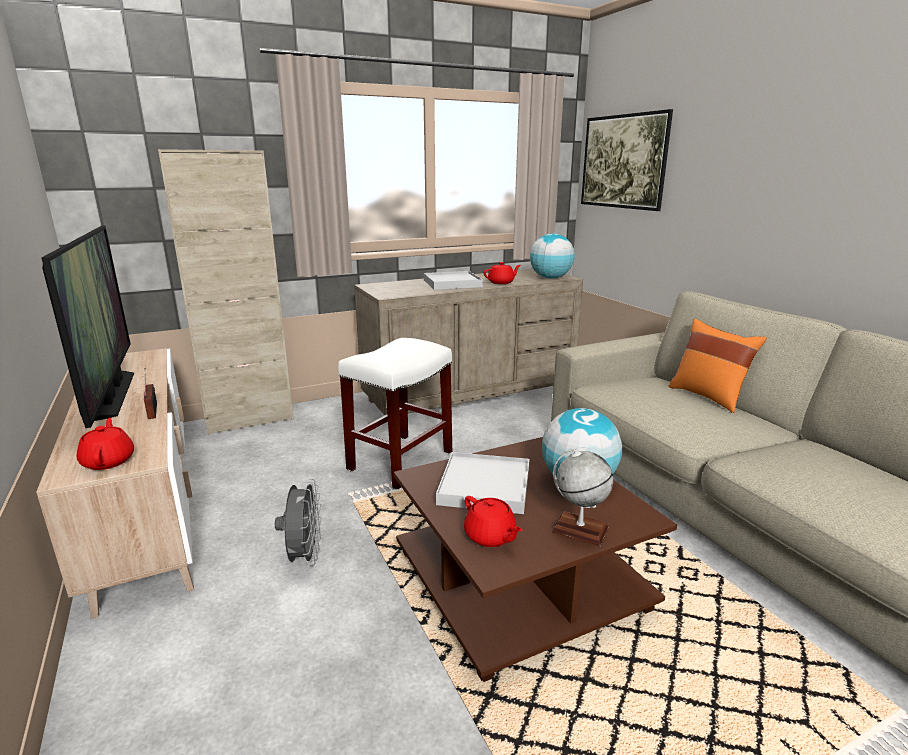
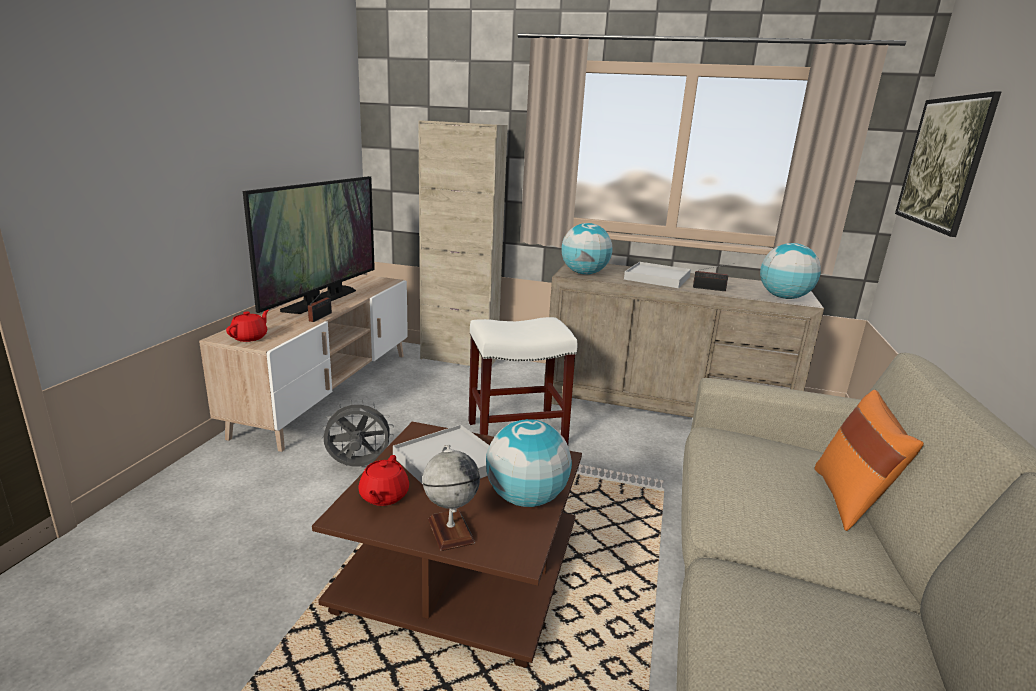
camera: 40 degrees right, 0 degrees up
grey fan [275,479,322,566] -> grey fan turned 135 degrees counterclockwise [321,399,394,467]
red teapot [484,262,520,284] -> radio [693,263,733,291]
none -> globe [562,223,612,275]

